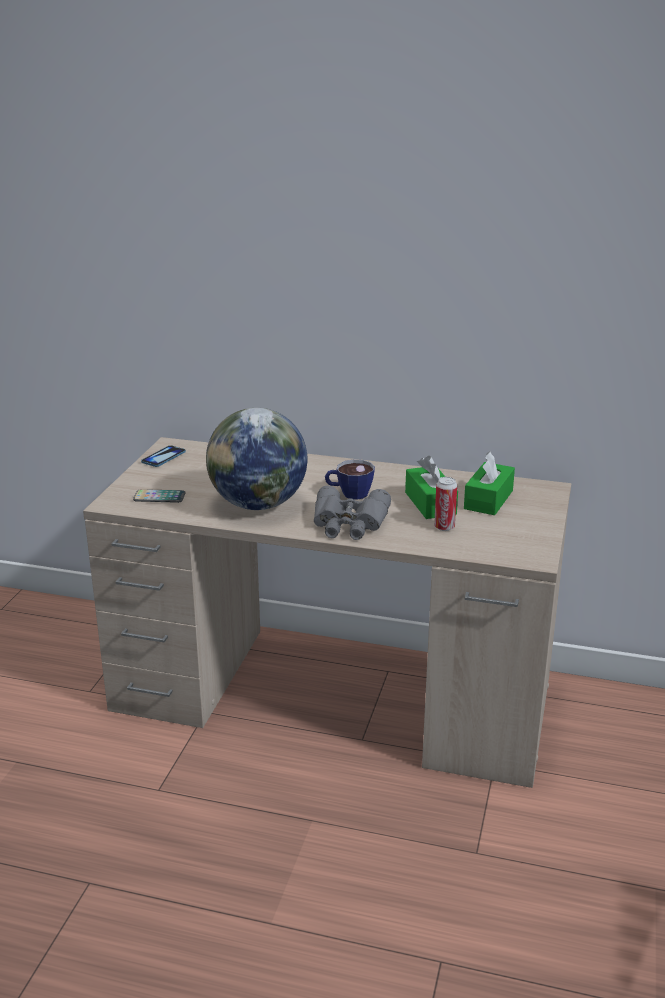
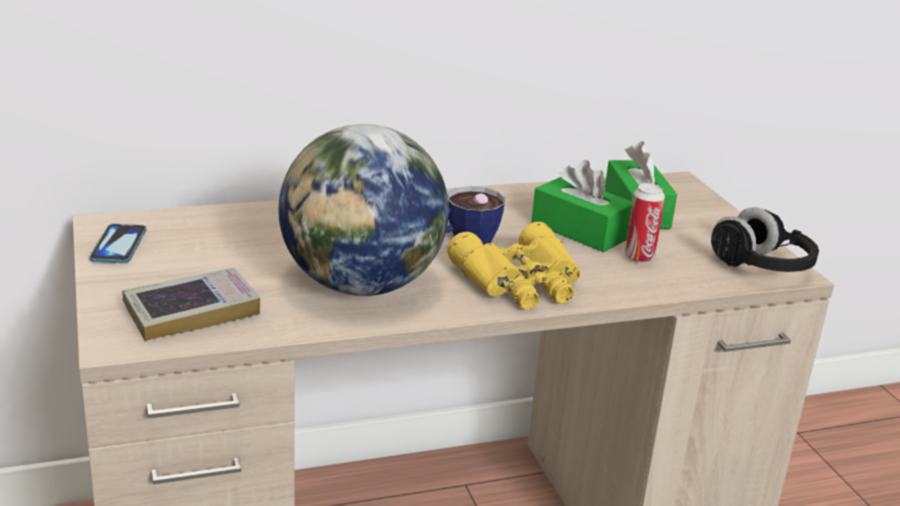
camera: 35 degrees left, 0 degrees up
phone [133,489,186,503] -> book [122,268,260,341]
grey binoculars [314,486,391,540] -> yellow binoculars [447,222,581,310]
none -> black headphones [711,207,819,272]

